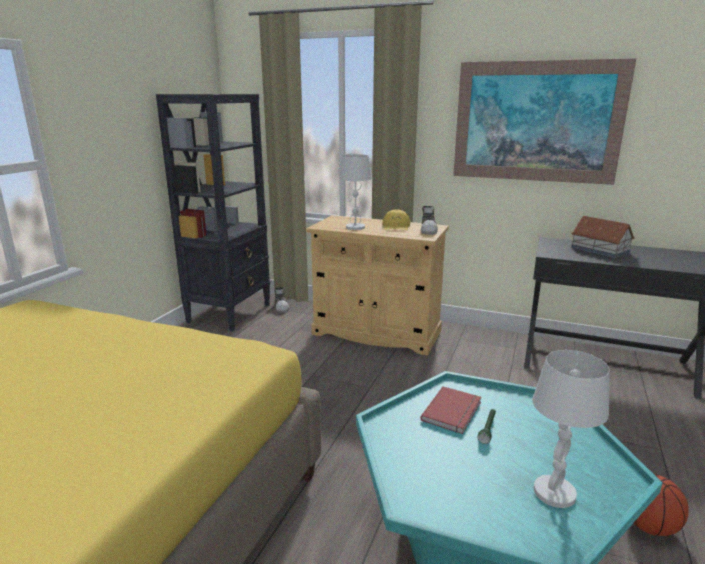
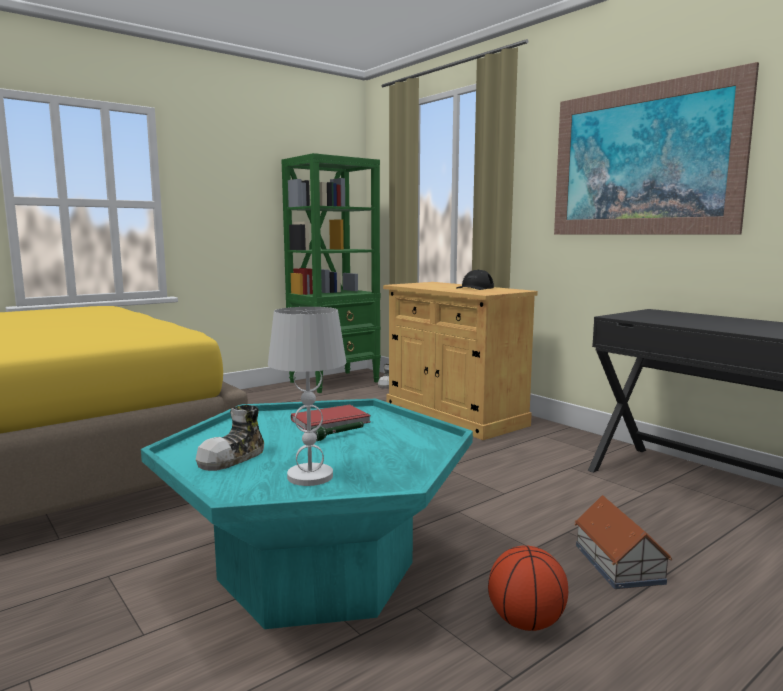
camera: 30 degrees right, 10 degrees down
black bookcase [156,94,270,332] -> green bookcase [281,153,381,393]
white table lamp [339,154,372,230] -> none
yellow cap [383,210,410,230] -> black cap [456,269,494,290]
shoe [421,206,438,235] -> shoe moved to [196,405,264,471]
toy house [571,216,635,258] -> toy house moved to [575,495,672,589]

